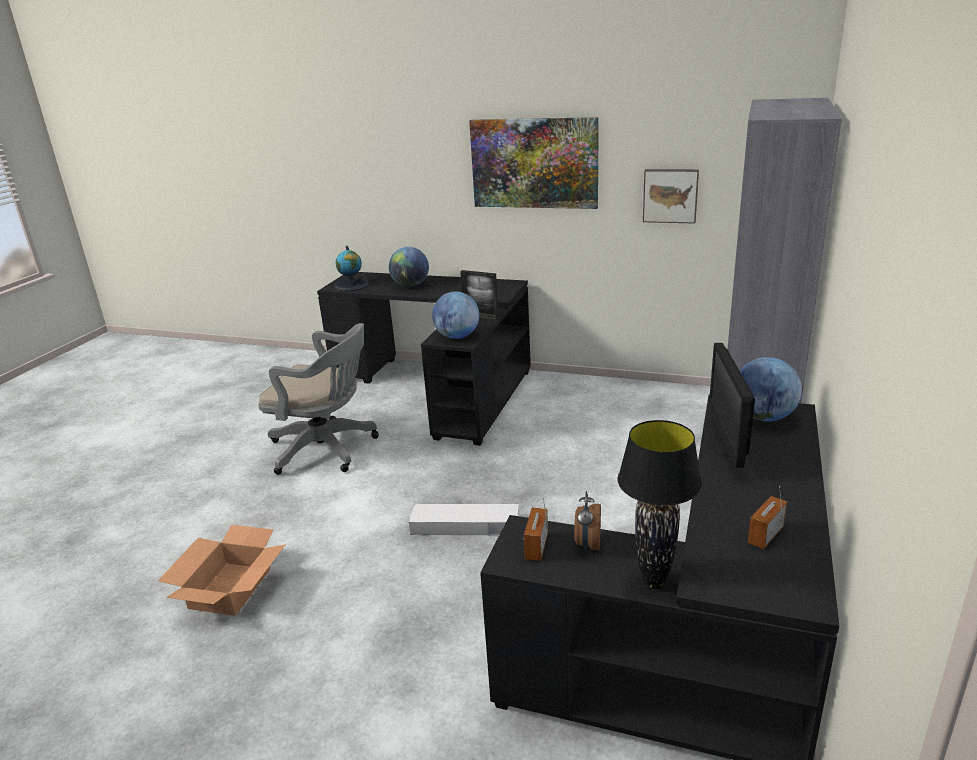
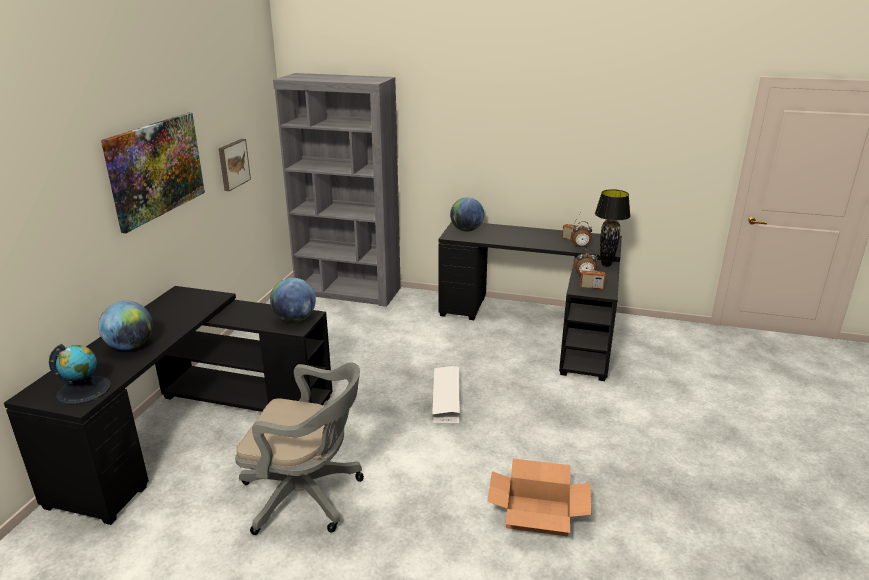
camera: 95 degrees left, 0 degrees up
grey office chair [258,323,379,475] -> grey office chair turned 90 degrees clockwise [235,362,364,535]
picture frame [460,270,499,320] -> none
monitor [709,343,755,468] -> none
none -> alarm clock [571,221,592,248]

